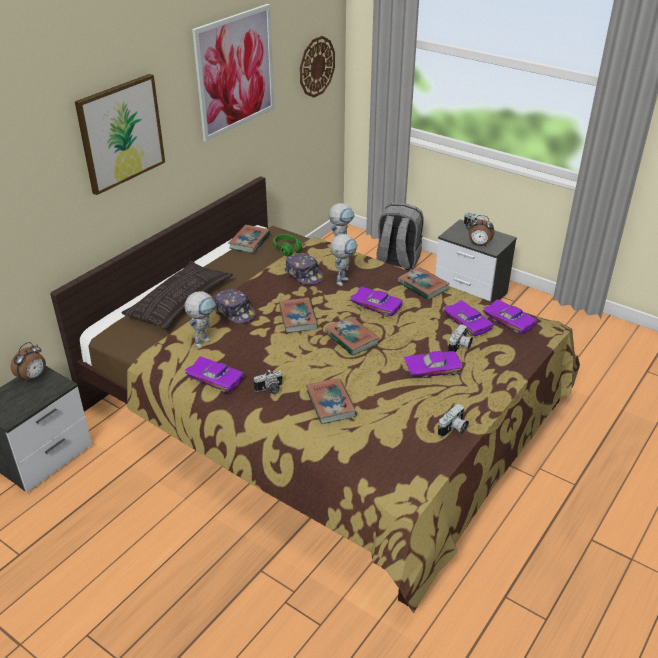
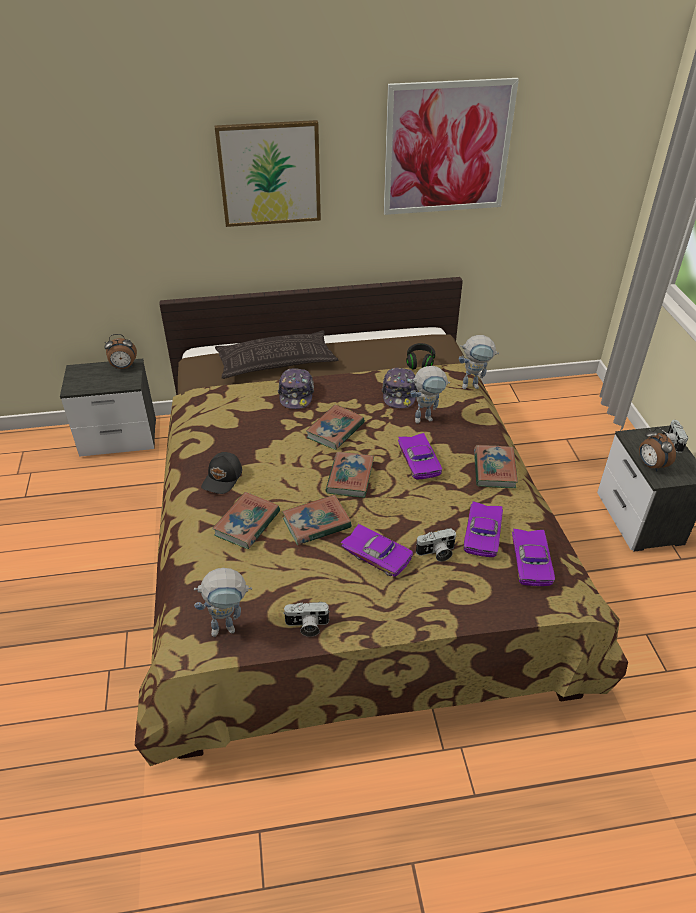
camera: 45 degrees right, 5 degrees up
toy robot [184,291,216,348] -> toy robot moved to [194,568,252,637]
purple toy car [185,356,244,393] -> none
book [229,225,270,253] -> book moved to [282,494,352,545]
camera [253,369,282,394] -> black cap [201,452,242,494]
green headphones [273,234,302,256] -> black headphones [406,343,435,370]
wall clock [300,36,335,98] -> none
grey backpack [376,203,424,271] -> none

